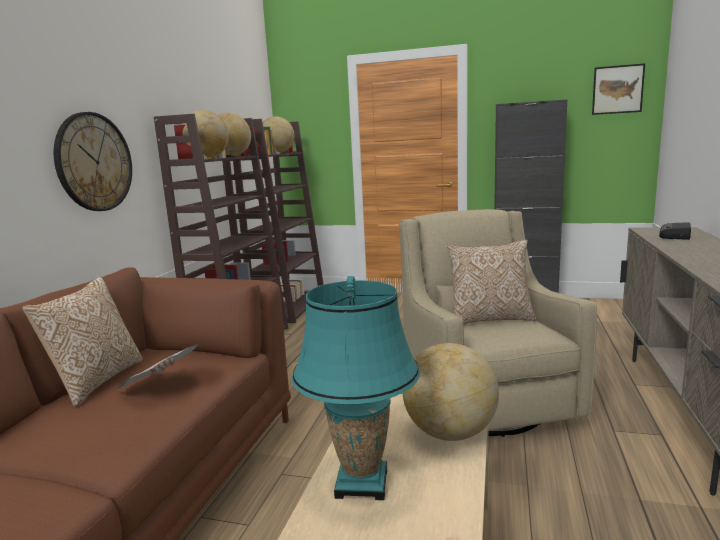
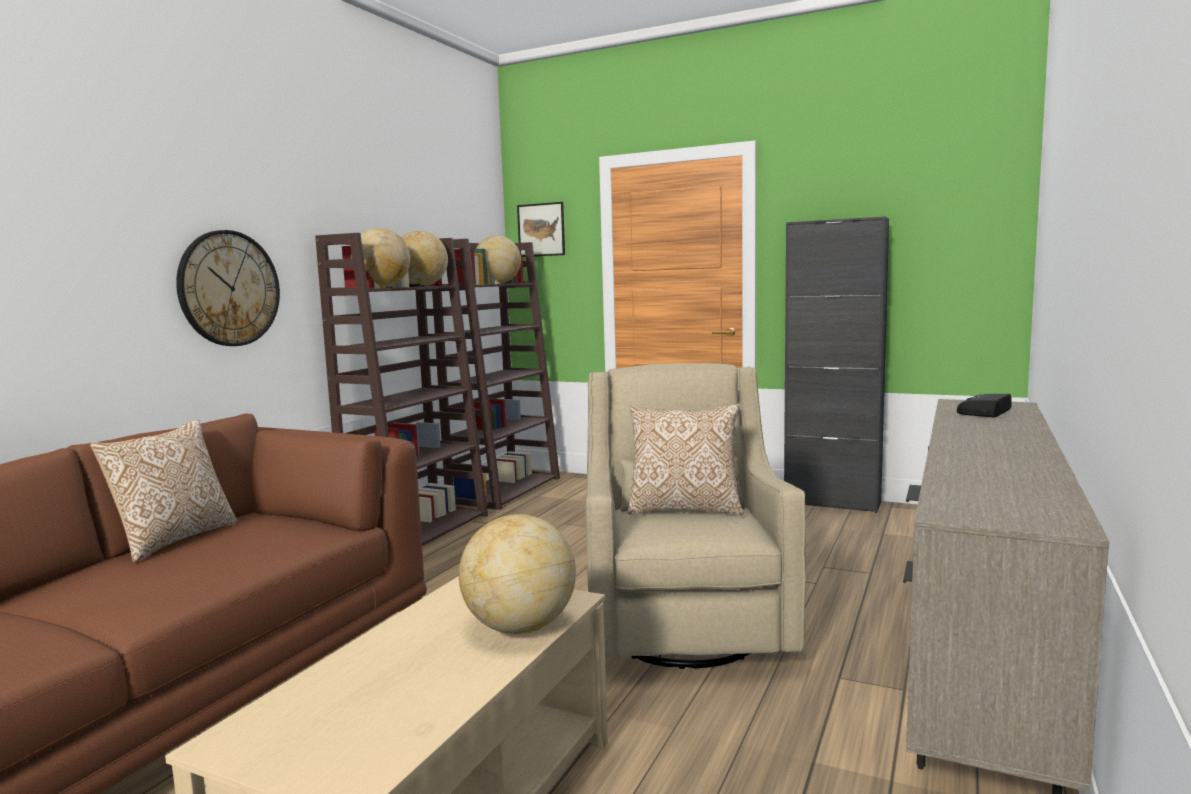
camera: 10 degrees right, 5 degrees down
newspaper [116,345,198,390] -> none
turquoise table lamp [292,276,420,500] -> none
picture [592,63,645,115] -> picture moved to [517,202,565,257]

